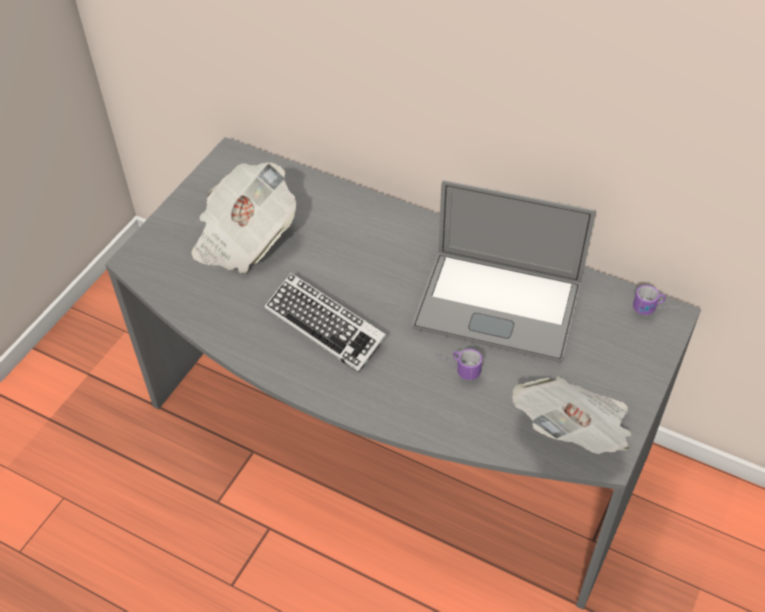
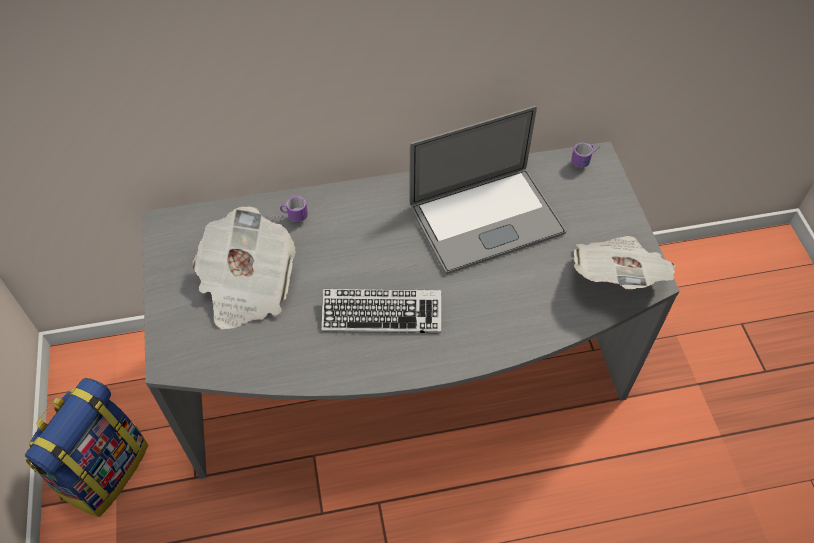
camera: 40 degrees left, 5 degrees up
mug [436,349,482,380] -> mug moved to [265,196,308,222]
none -> backpack [25,378,148,517]

